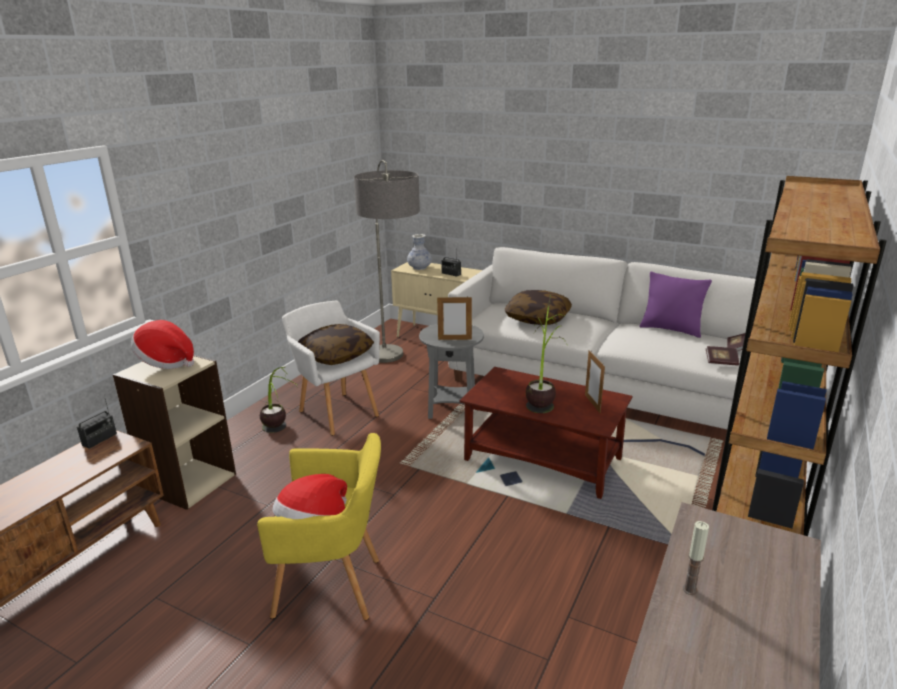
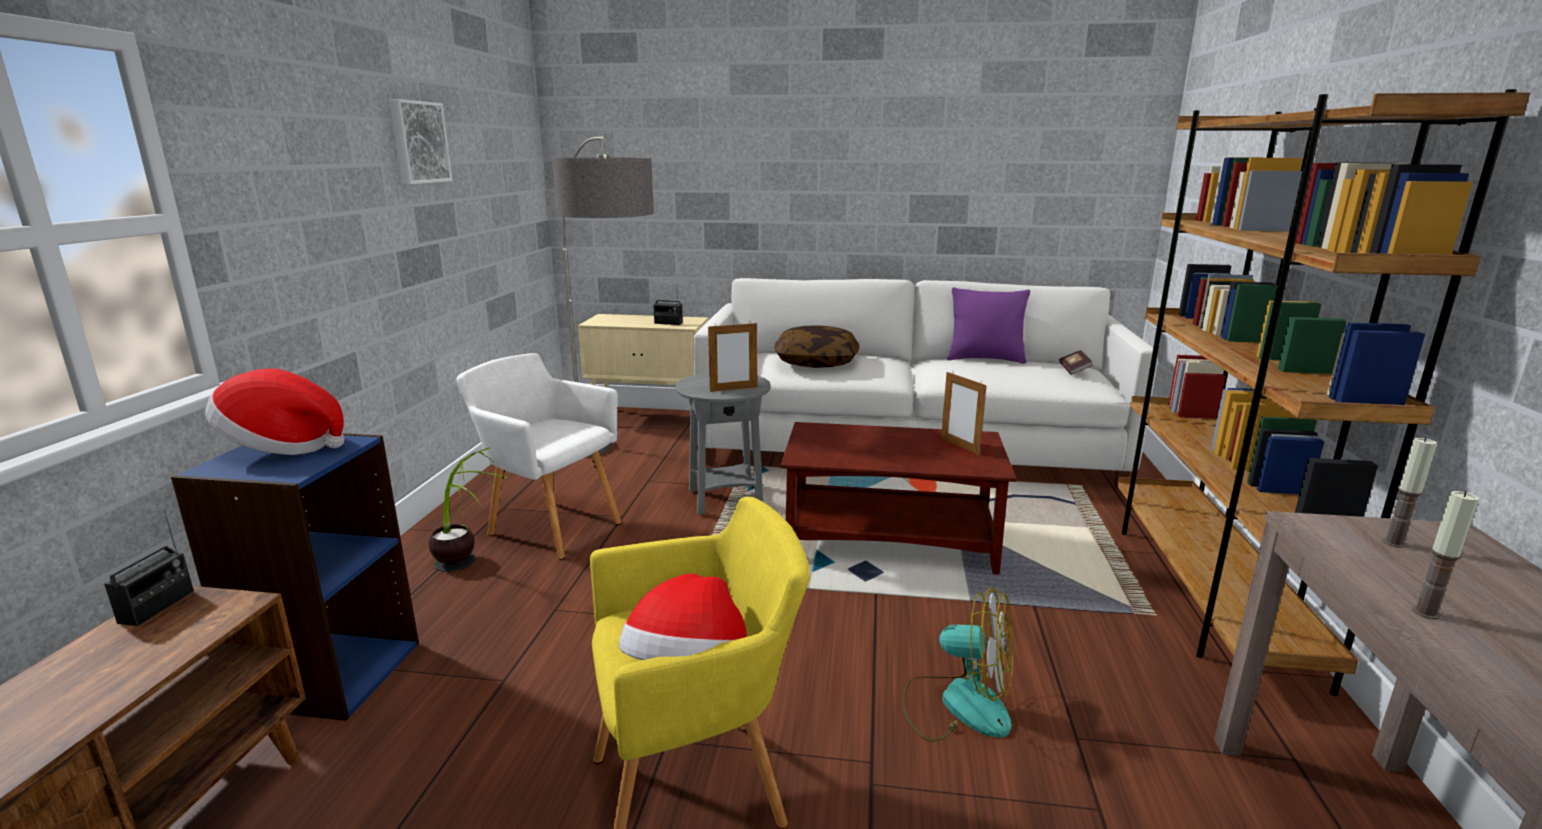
camera: 20 degrees left, 5 degrees down
beige bookcase [113,355,236,510] -> blue bookcase [171,433,419,721]
pillow [298,324,374,365] -> none
vase [407,234,432,270] -> none
potted plant [526,295,567,413] -> none
book [706,346,739,366] -> none
none -> picture [389,99,453,184]
none -> fan [902,587,1013,742]
none -> candle [1382,437,1437,548]

